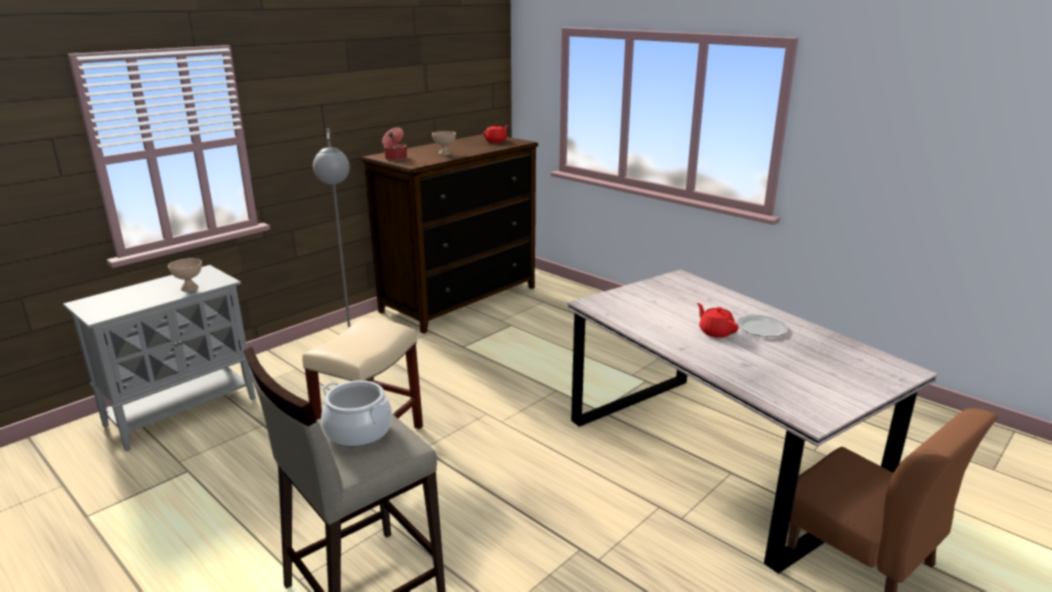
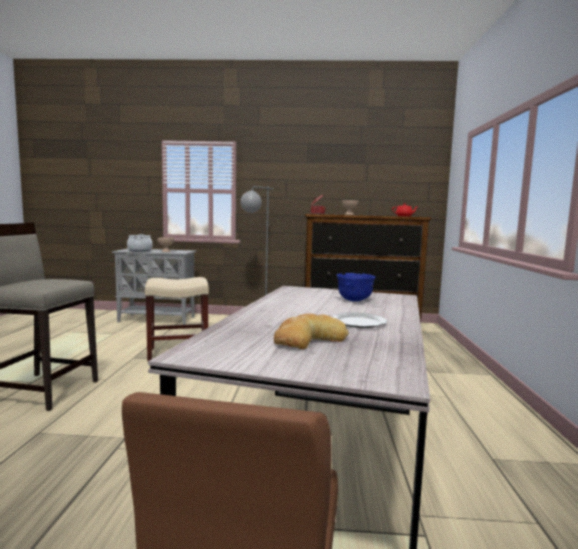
camera: 50 degrees right, 15 degrees down
cooking pot [321,380,392,447] -> cooking pot moved to [127,234,153,252]
red teapot [697,303,739,338] -> none
none -> bread [274,313,348,349]
none -> blue bowl [337,273,375,302]

